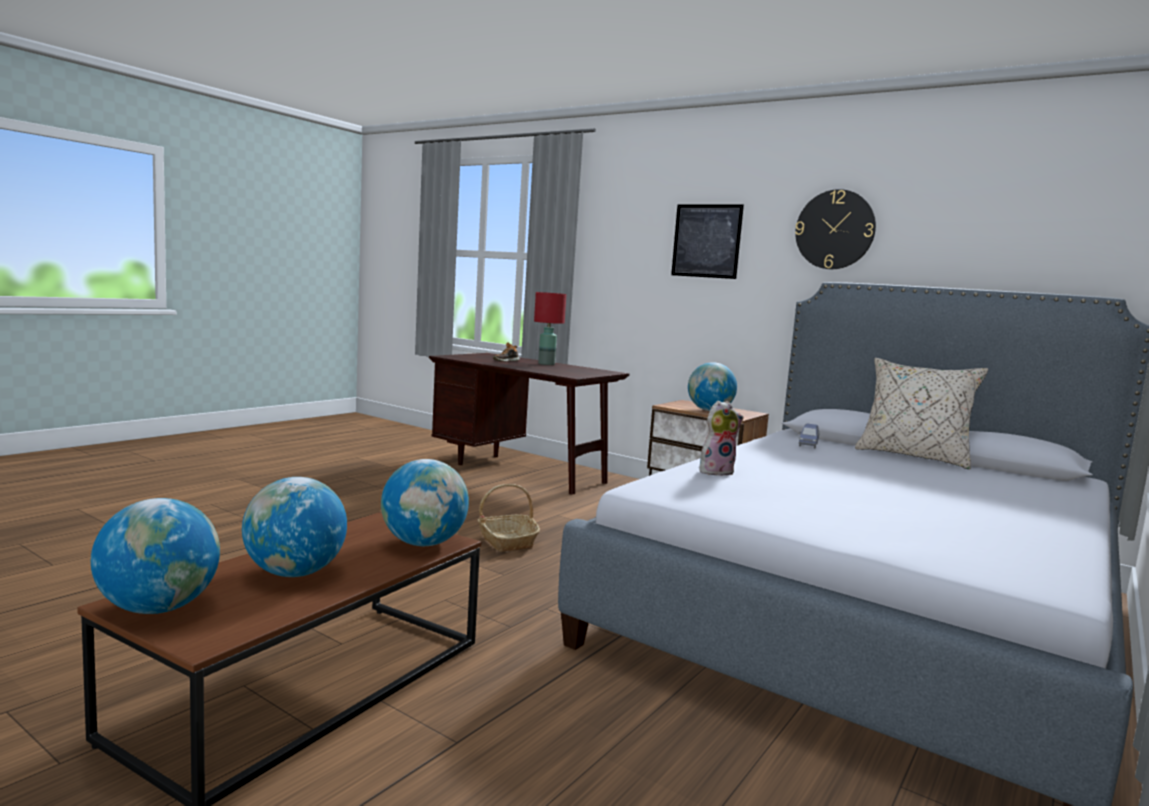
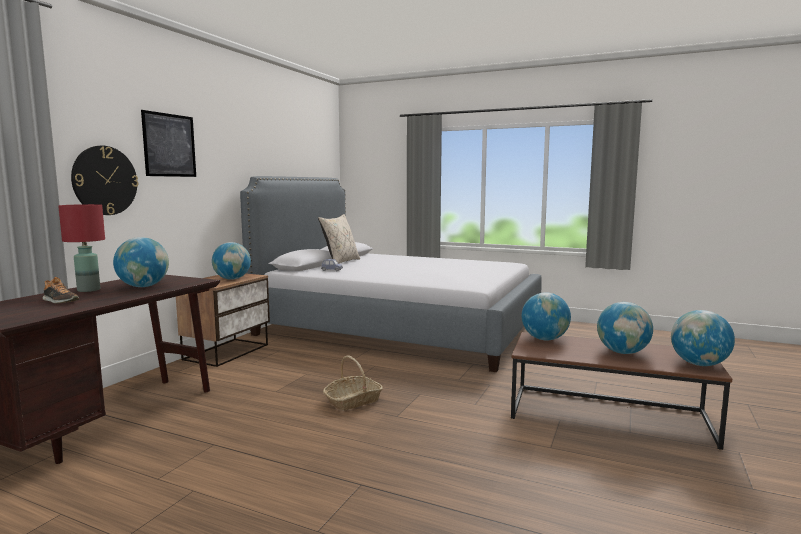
camera: 100 degrees left, 0 degrees up
plush toy [699,400,743,476] -> none
wall clock [795,189,876,269] -> wall clock moved to [71,146,139,215]
none -> globe [113,237,169,287]

